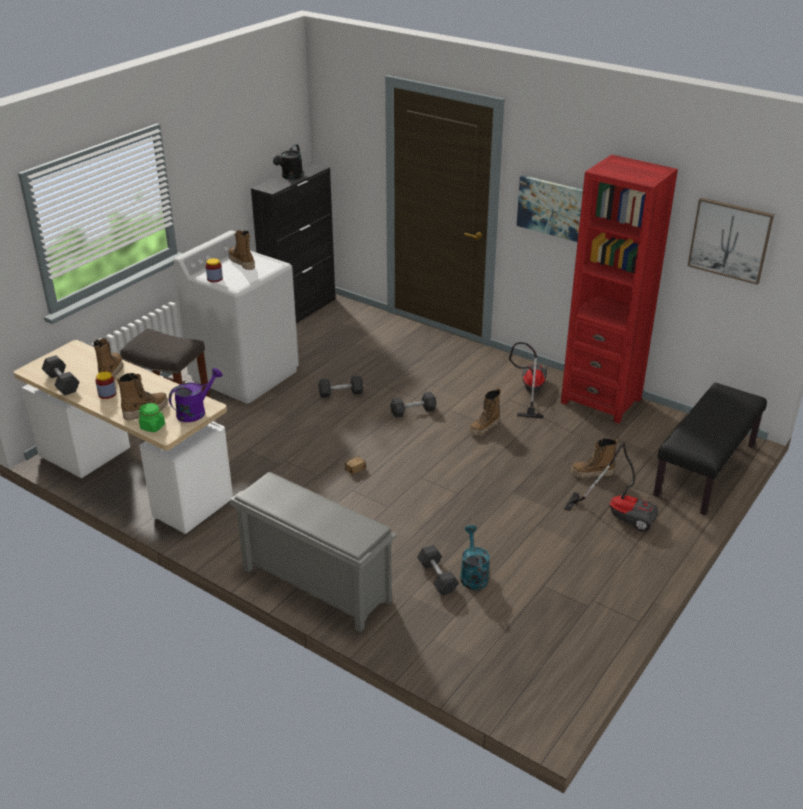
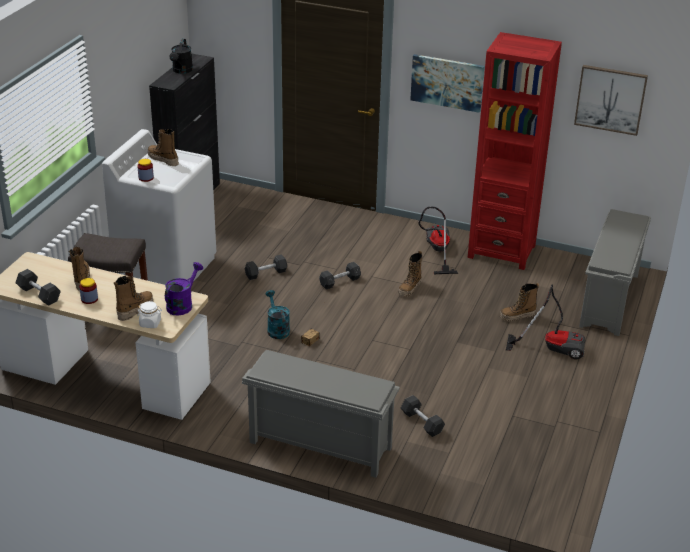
camera: 15 degrees left, 0 degrees up
green jar [139,403,165,432] -> white jar [137,301,162,328]
turquoise watering can [460,525,490,590] -> turquoise watering can moved to [265,290,290,339]
black bench [653,383,767,515] -> grey shoe rack [579,209,651,336]

